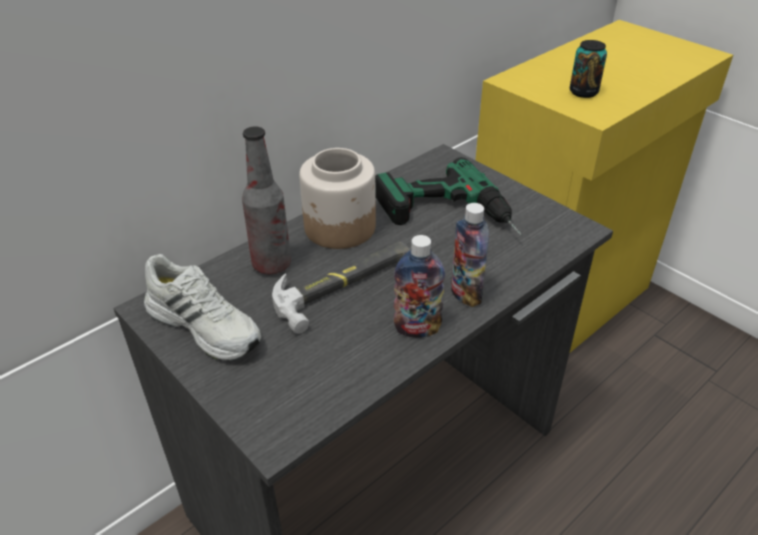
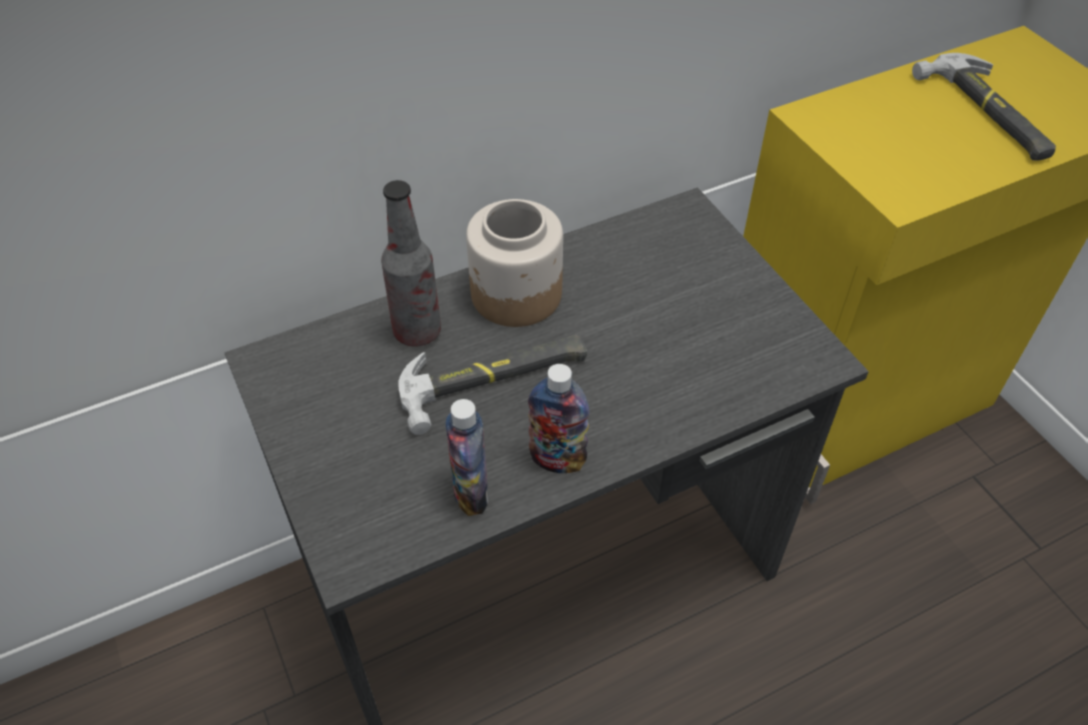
camera: 15 degrees right, 10 degrees up
white shoe [144,254,261,361] -> none
power drill [375,157,522,235] -> none
bottle [451,203,489,307] -> bottle moved to [445,399,489,516]
can [570,40,607,98] -> none
none -> hammer [912,53,1056,160]

